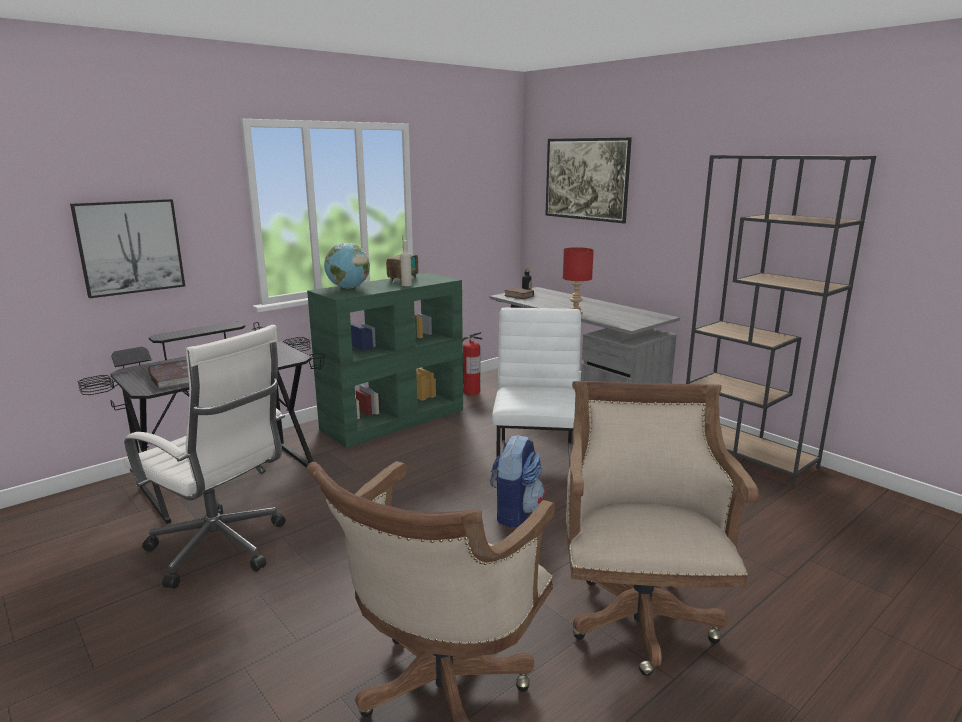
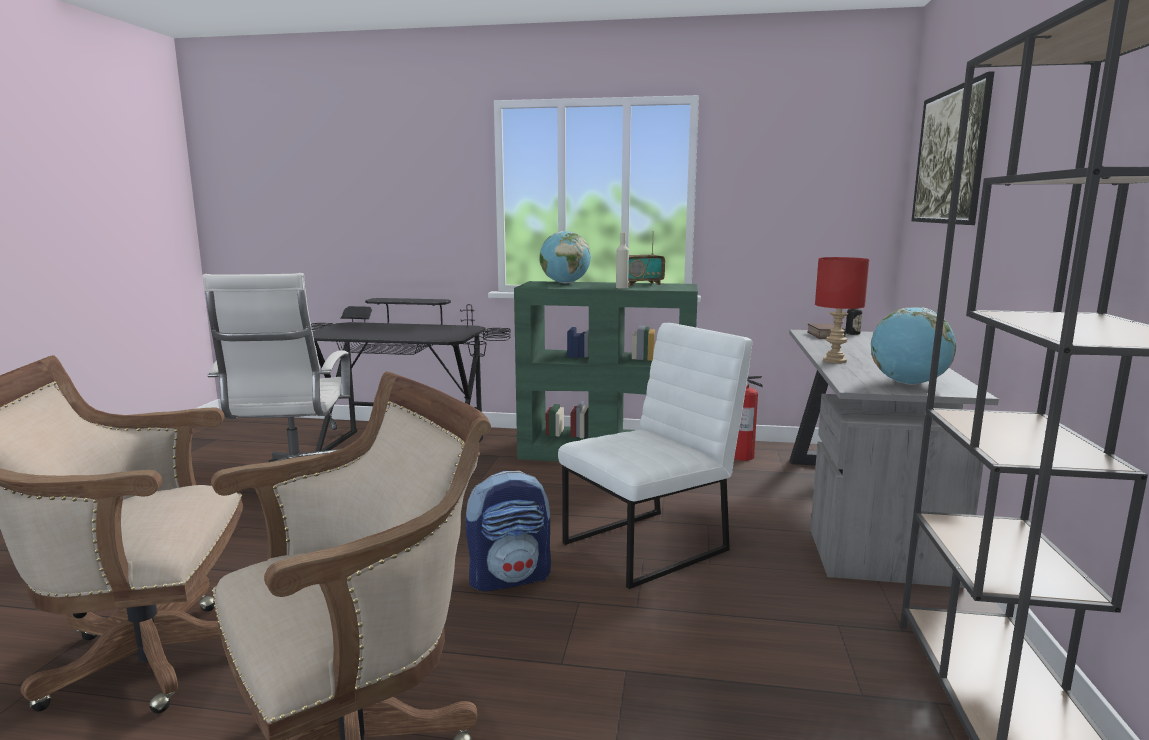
camera: 50 degrees right, 5 degrees down
picture [70,199,185,298] -> none
book [148,360,189,389] -> none
none -> globe [871,307,956,385]

